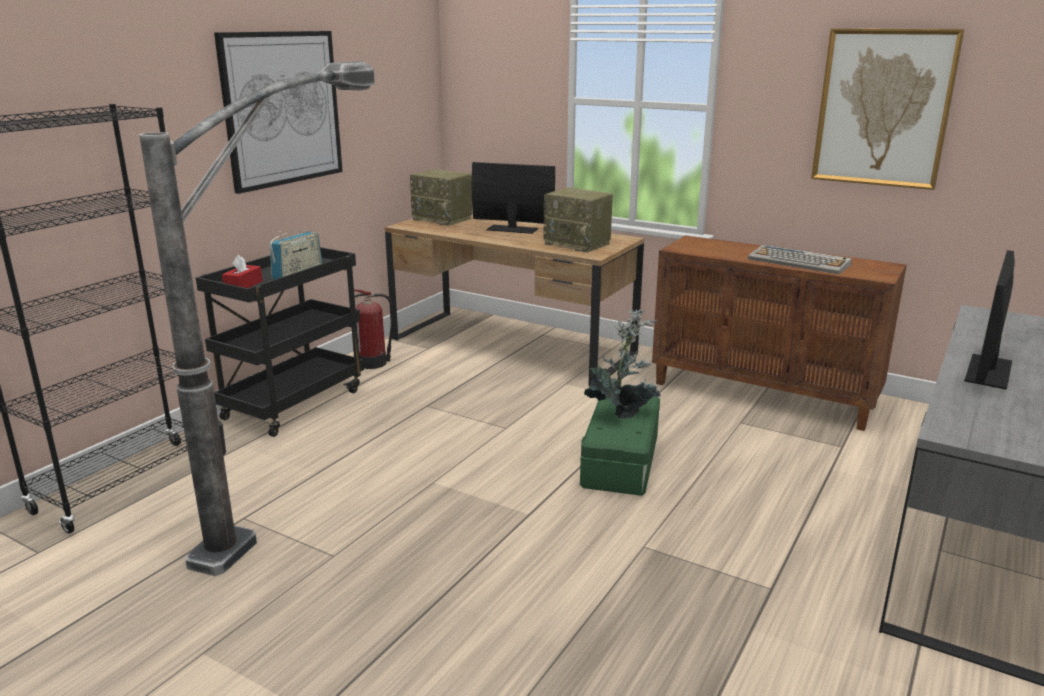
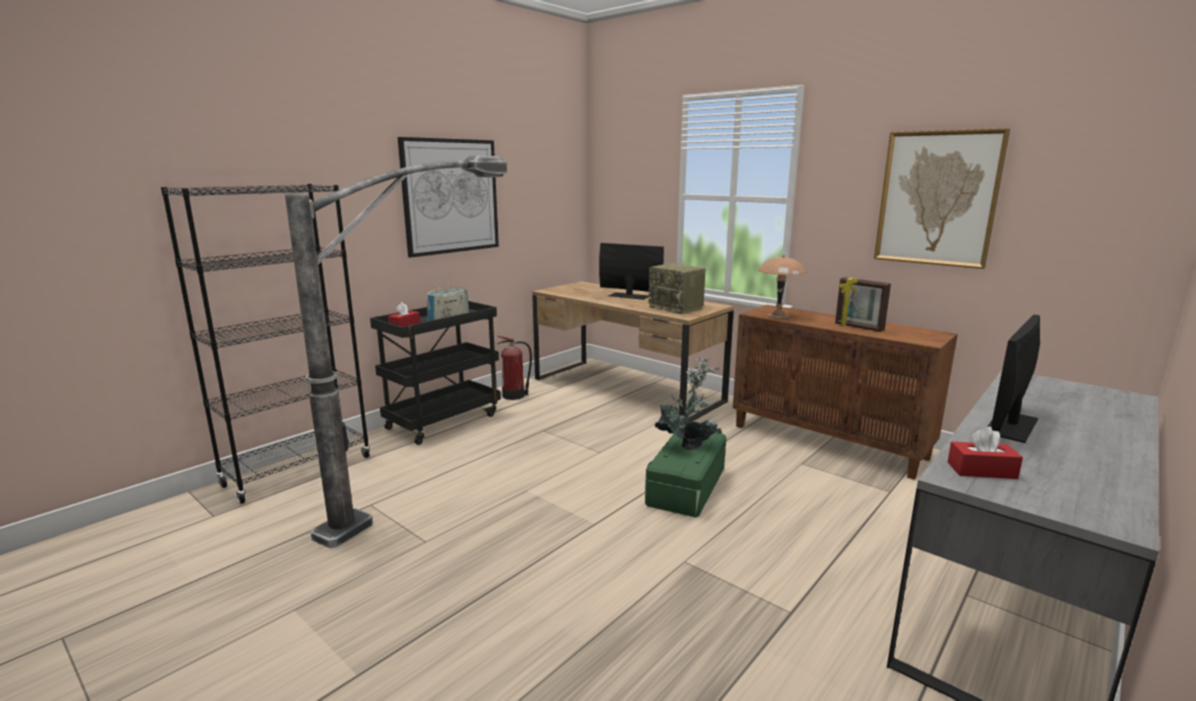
camera: 10 degrees right, 5 degrees down
radio [410,169,472,226] -> none
keyboard [748,245,852,274] -> picture frame [835,277,891,332]
none -> brown table lamp [758,255,807,319]
none -> red tissue box [948,427,1023,479]

